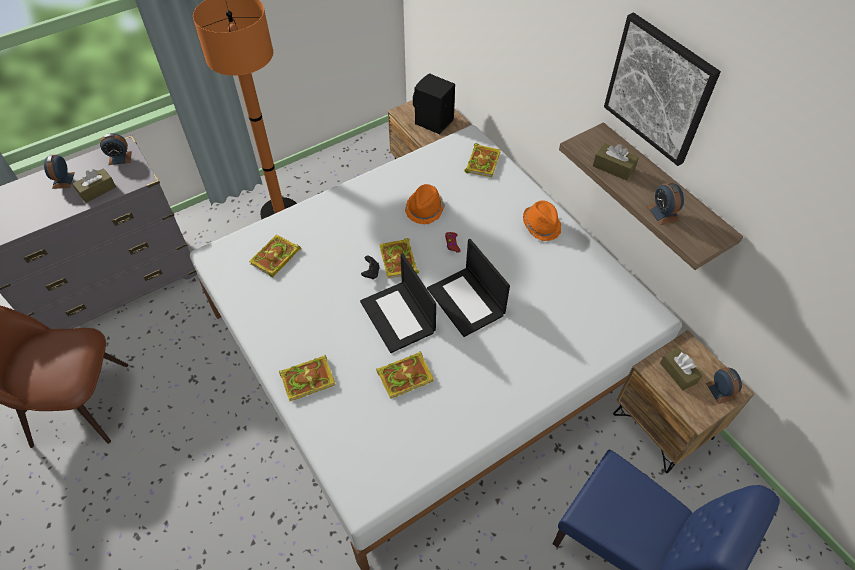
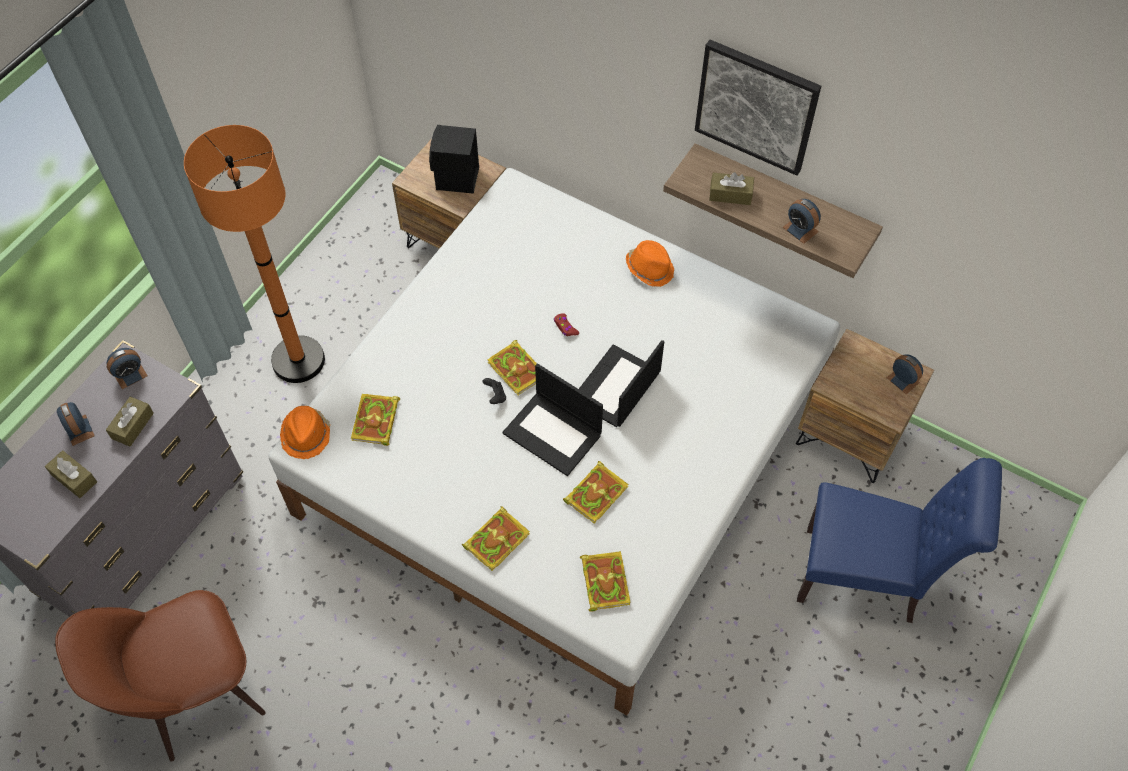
camera: 25 degrees left, 5 degrees up
orange hat [405,184,445,224] -> orange hat moved to [280,406,330,459]
laptop [427,239,510,337] -> laptop turned 90 degrees clockwise [579,340,664,427]
book [464,143,500,178] -> book moved to [580,551,630,612]
brown tissue box [660,348,702,391] -> brown tissue box moved to [45,450,97,498]

